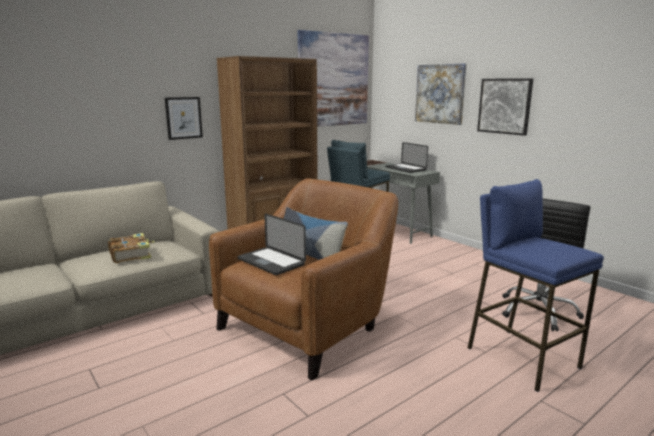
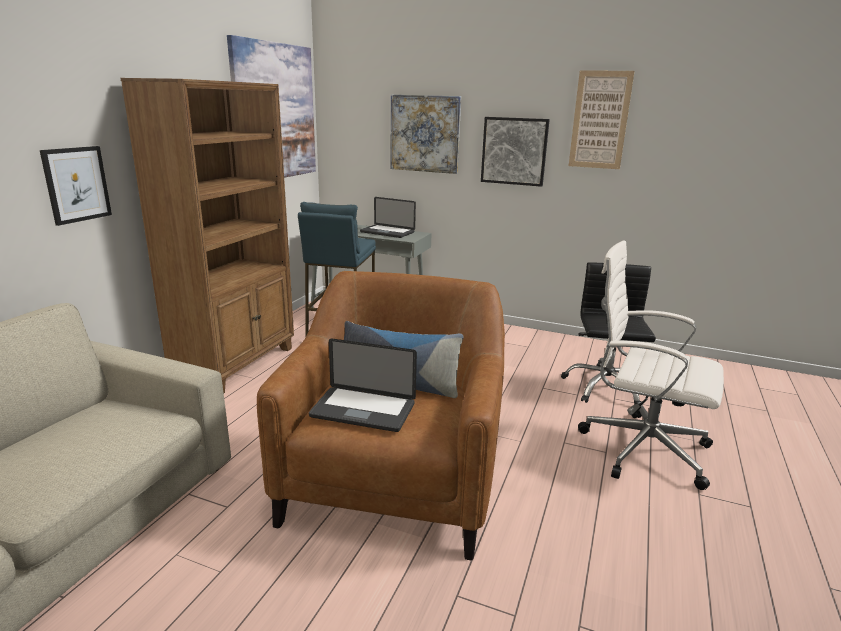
camera: 30 degrees left, 5 degrees up
book [108,233,155,263] -> none
blue stool [468,179,604,392] -> white office chair [578,240,724,490]
none -> picture [569,70,635,169]

